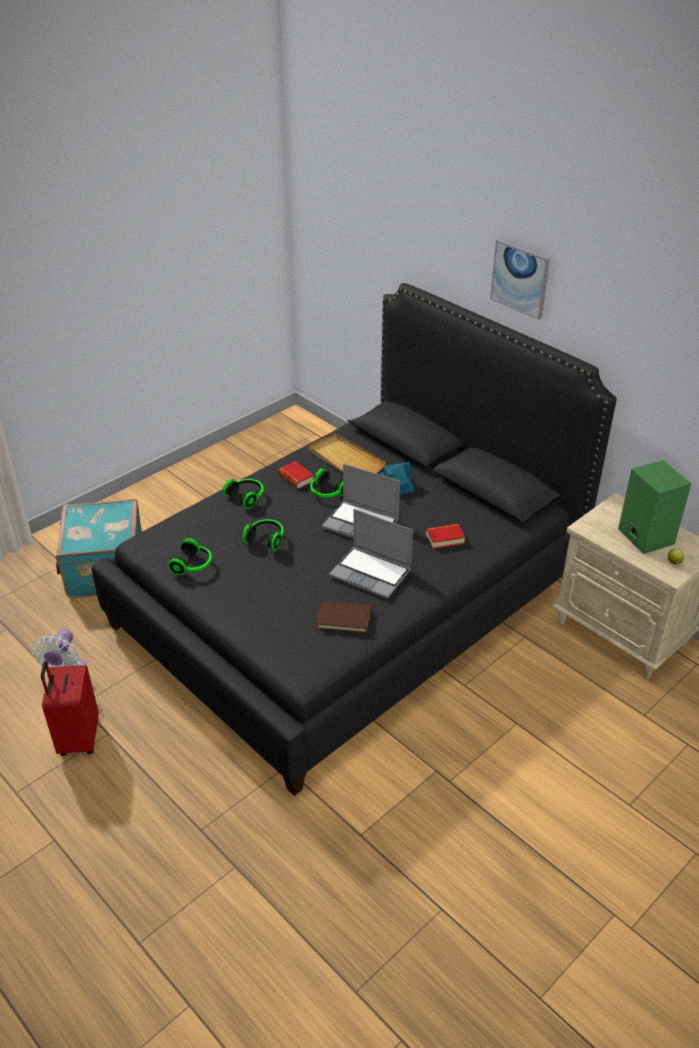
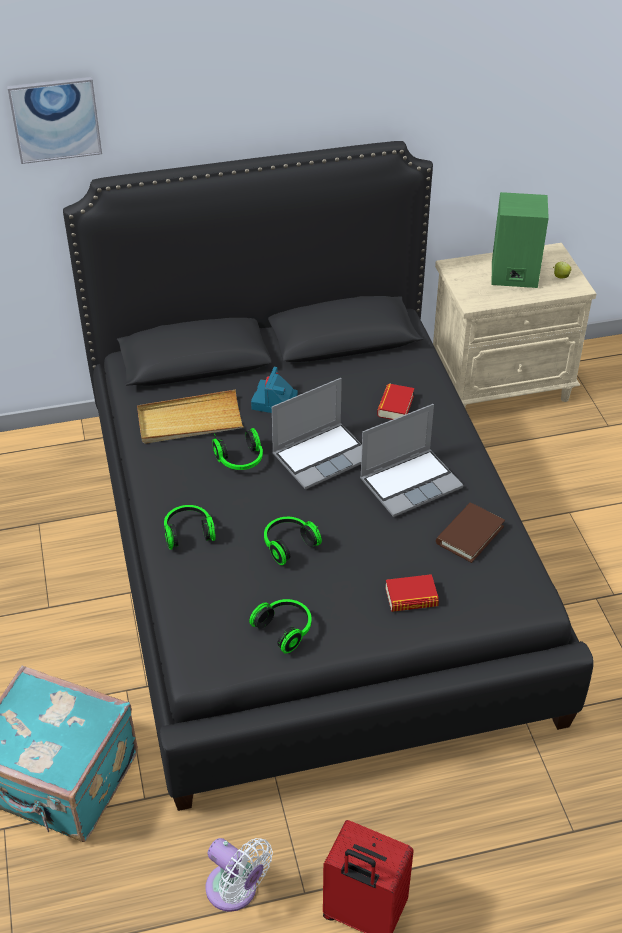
camera: 60 degrees left, 5 degrees up
book [278,461,314,489] -> book moved to [385,574,439,612]
picture [490,239,550,320] -> picture moved to [7,77,102,164]

